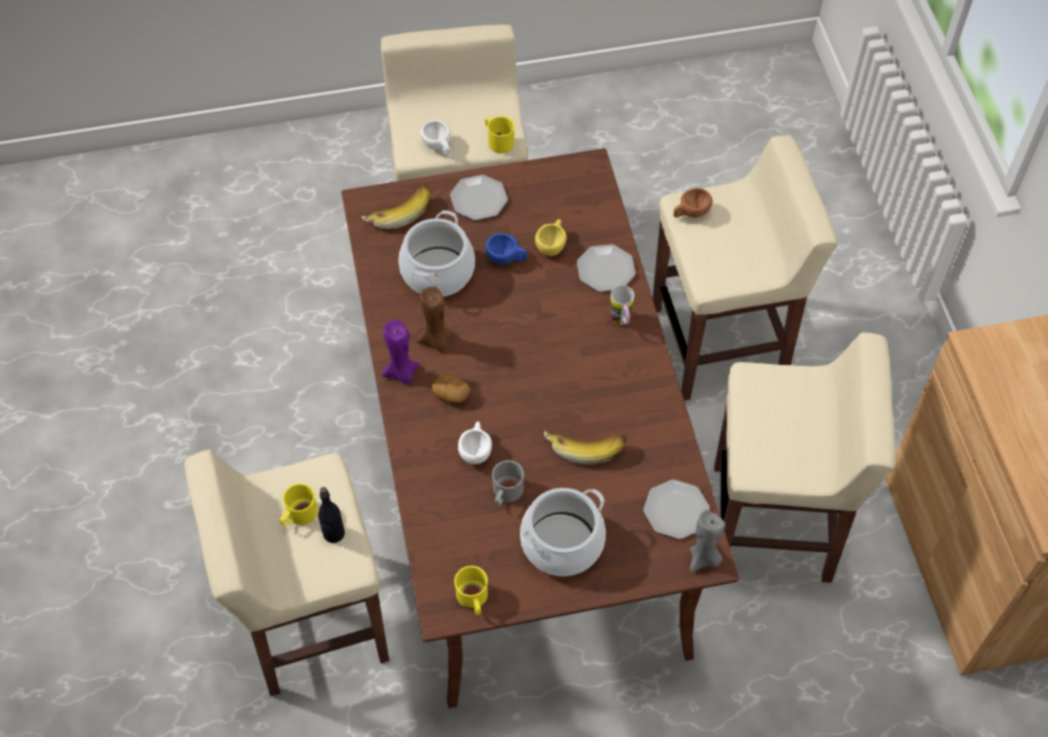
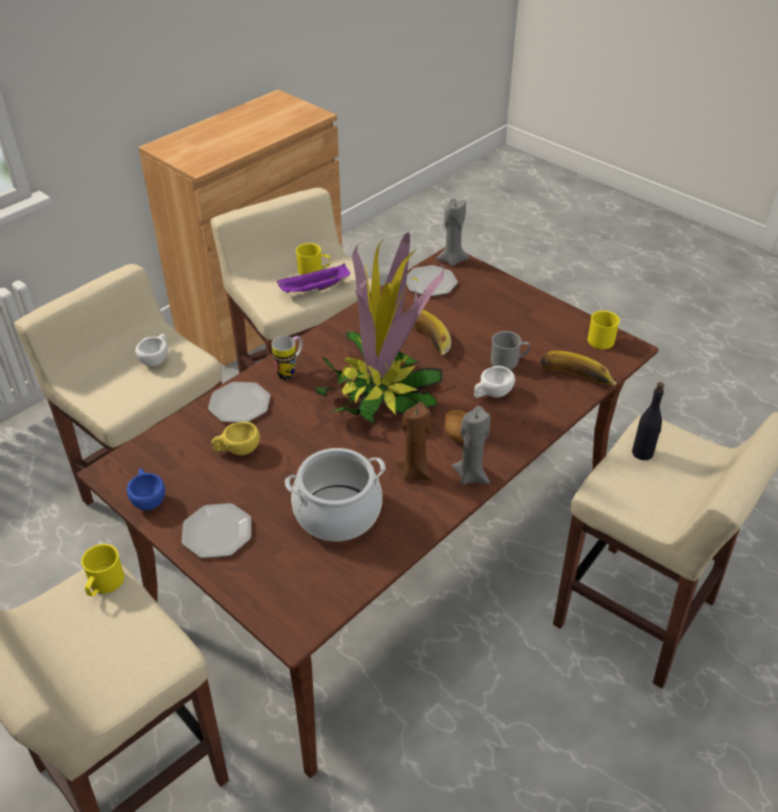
camera: 125 degrees left, 15 degrees down
yellow mug [280,483,318,526] -> yellow mug moved to [296,243,331,275]
banana [362,184,431,229] -> banana moved to [541,351,617,386]
purple candle [382,320,420,384] -> grey candle [452,406,490,485]
white cup [420,120,451,156] -> white cup moved to [135,334,168,366]
blue cup [486,233,528,264] -> blue cup moved to [127,468,165,511]
cooking pot [520,488,606,576] -> none
brown cup [673,188,713,218] -> none
none -> purple tray [277,264,350,293]
none -> potted plant [315,232,444,425]

